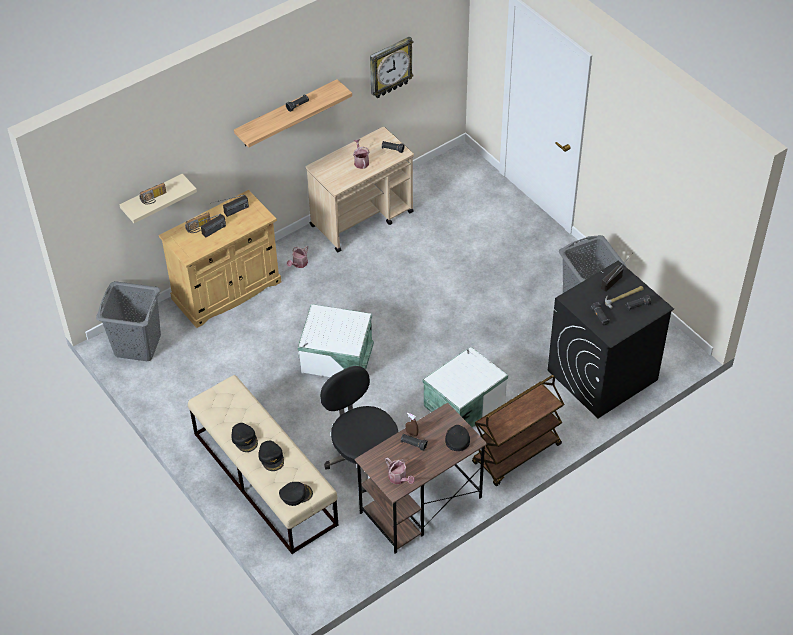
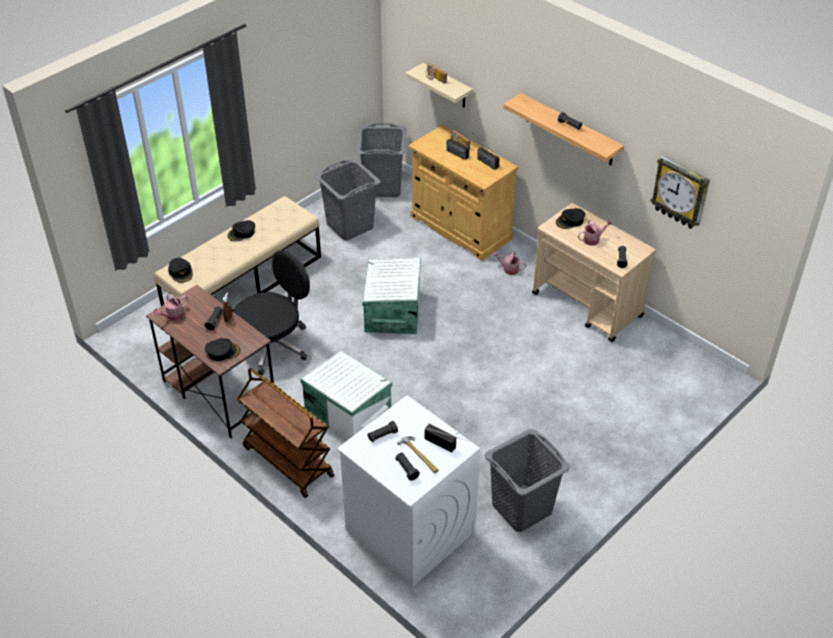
camera: 80 degrees right, 5 degrees down
black cap [258,441,284,471] -> black cap moved to [556,208,585,229]
black washing machine [548,261,674,418] -> white washing machine [337,395,480,586]
none -> grey laundry basket [315,159,381,240]

